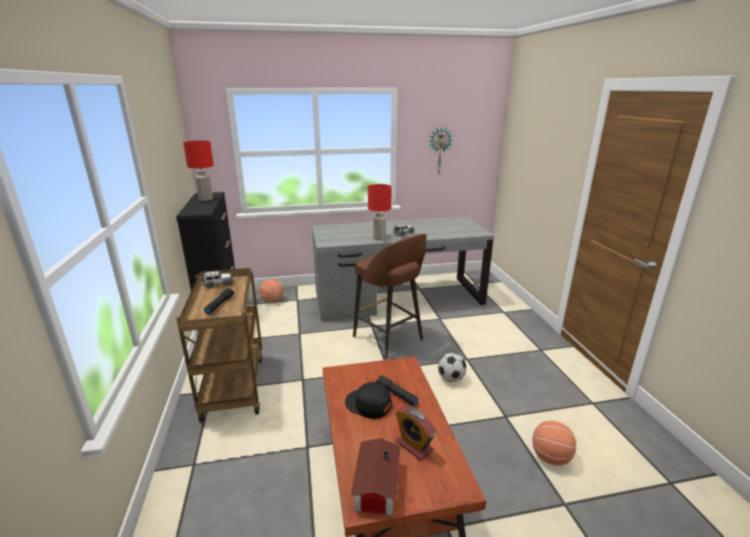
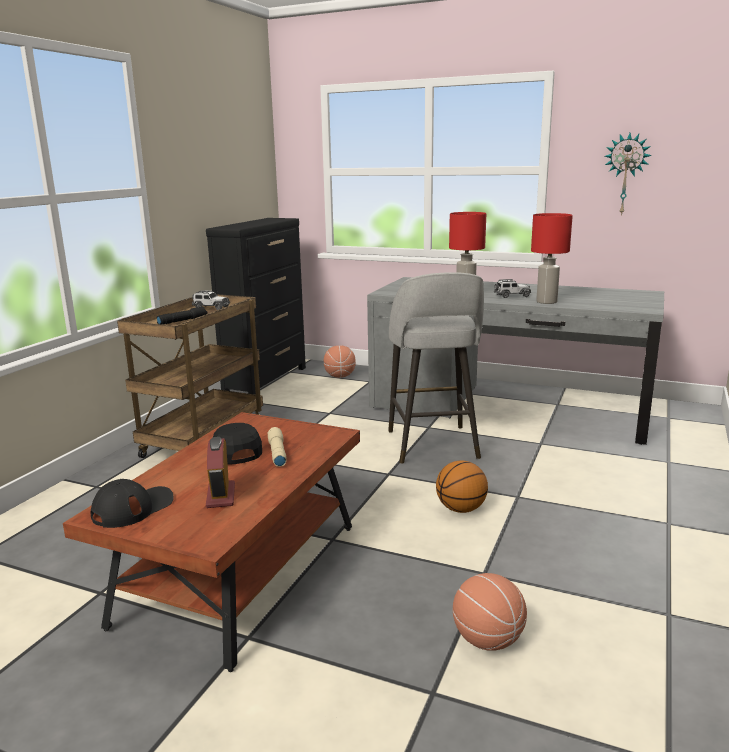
camera: 35 degrees right, 5 degrees down
red table lamp [183,141,214,201] -> red table lamp moved to [531,213,573,304]
toy house [351,438,400,515] -> black cap [91,479,174,528]
brown stool [353,234,426,359] -> grey stool [388,272,484,464]
black flashlight [376,375,418,406] -> beige flashlight [268,427,287,467]
football [438,353,466,382] -> basketball [436,461,488,513]

